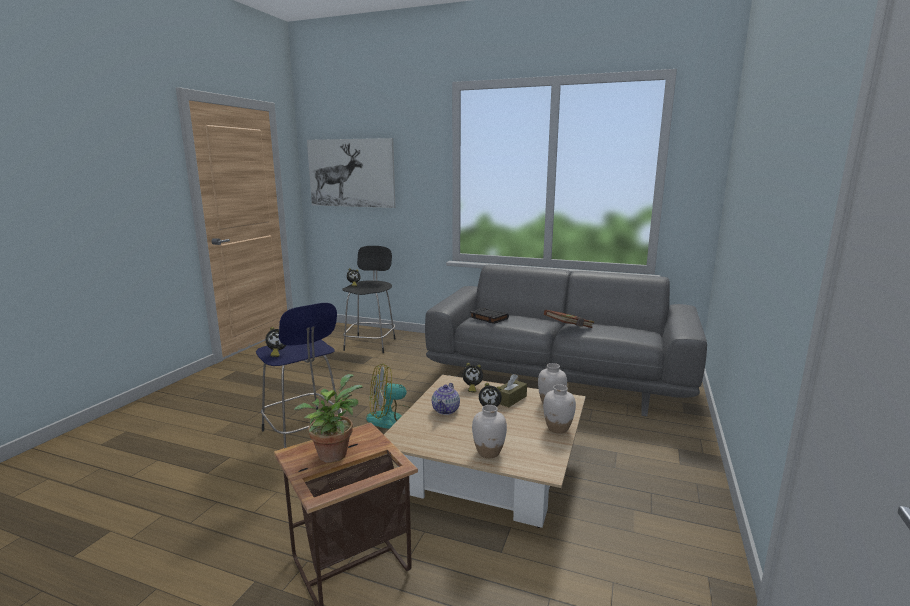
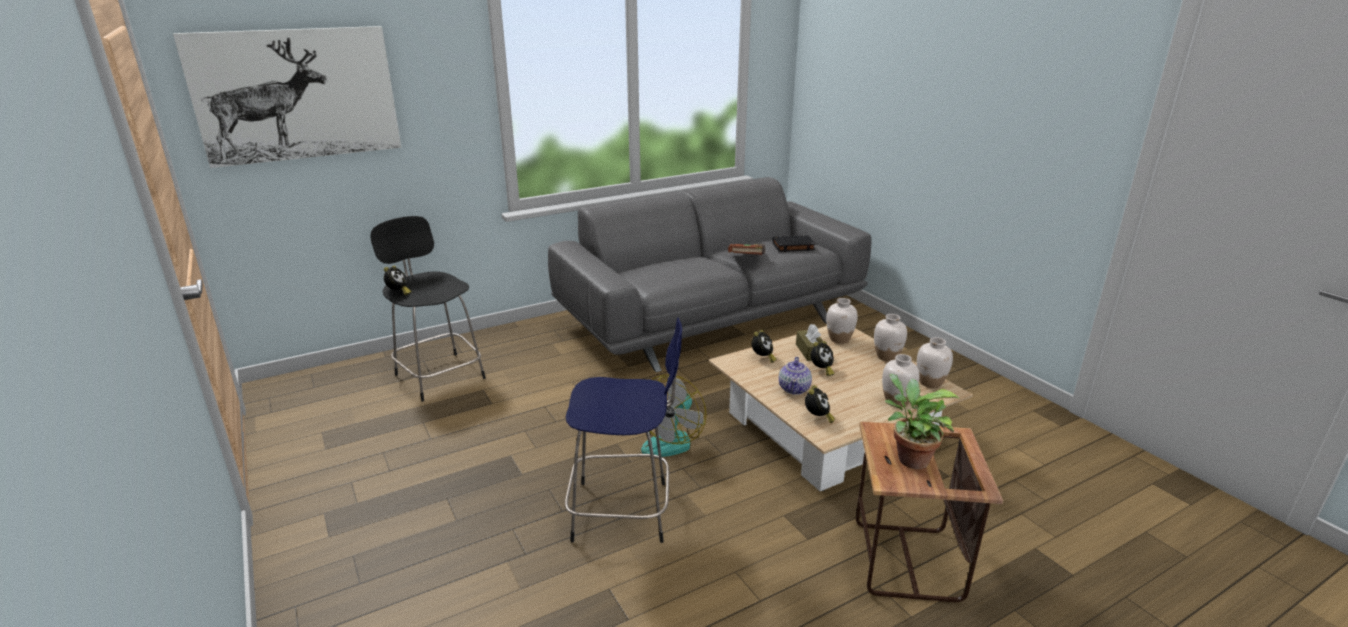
camera: 50 degrees left, 10 degrees up
alarm clock [265,327,286,357] -> alarm clock moved to [805,385,835,423]
teapot [432,383,460,415] -> teapot turned 45 degrees clockwise [779,357,812,395]
black book [470,308,509,324] -> black book moved to [772,235,816,252]
none -> white vase [917,337,953,388]

